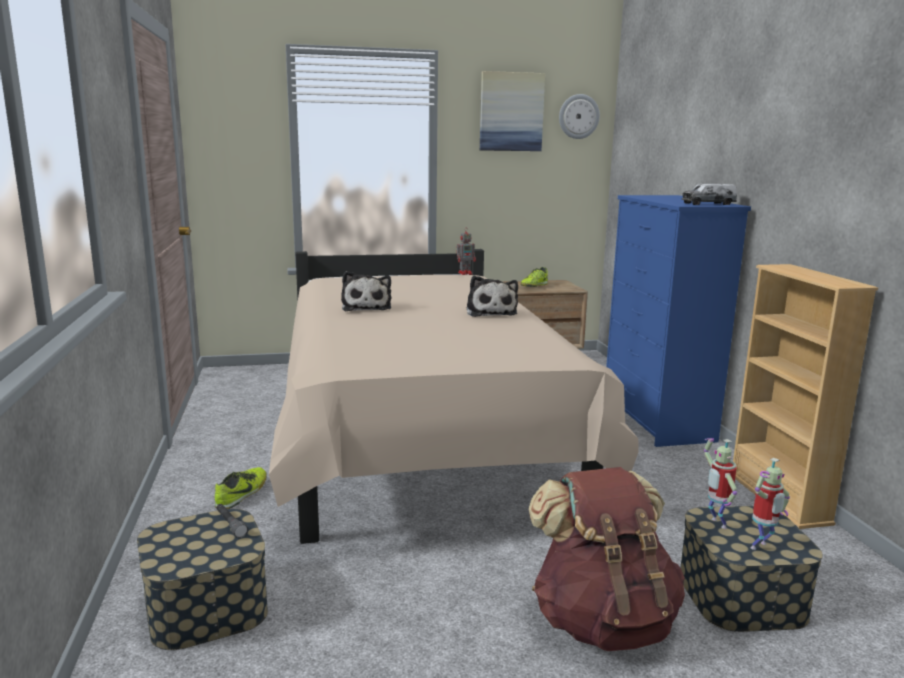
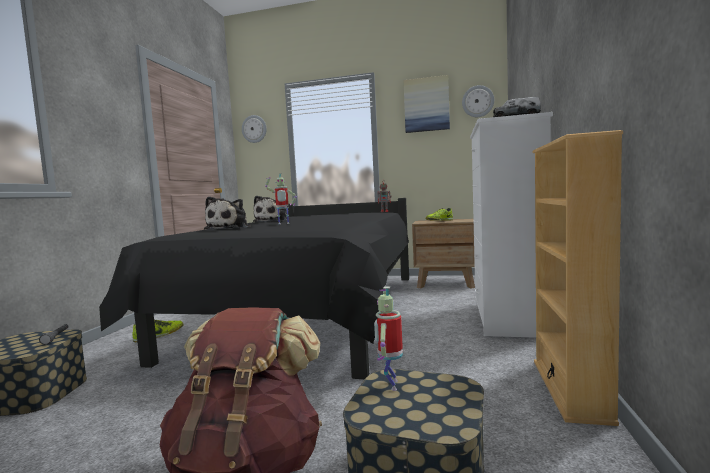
camera: 25 degrees right, 10 degrees down
beige bed [269,249,639,544] -> black bed [99,198,409,379]
plush toy [466,276,518,317] -> plush toy moved to [204,197,251,229]
blue dresser [606,195,751,447] -> white dresser [470,112,553,338]
toy robot [750,458,790,550] -> toy robot moved to [265,173,297,224]
none -> wall clock [242,115,267,143]

